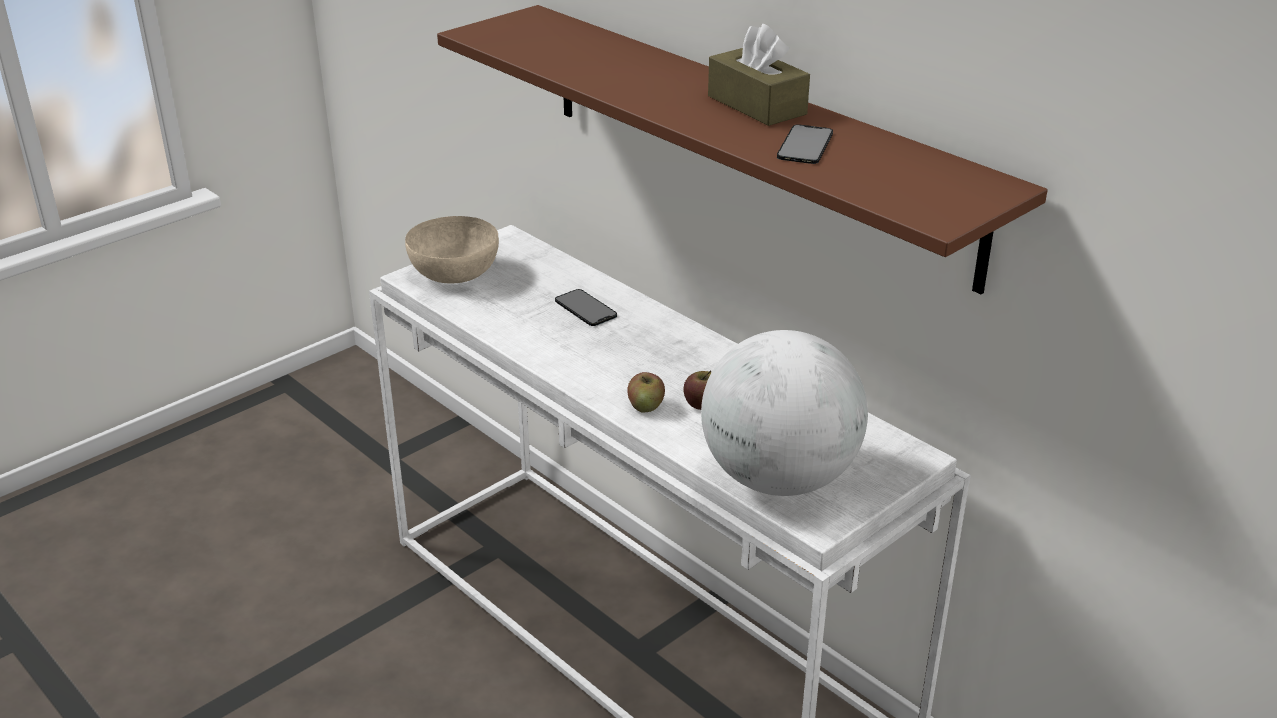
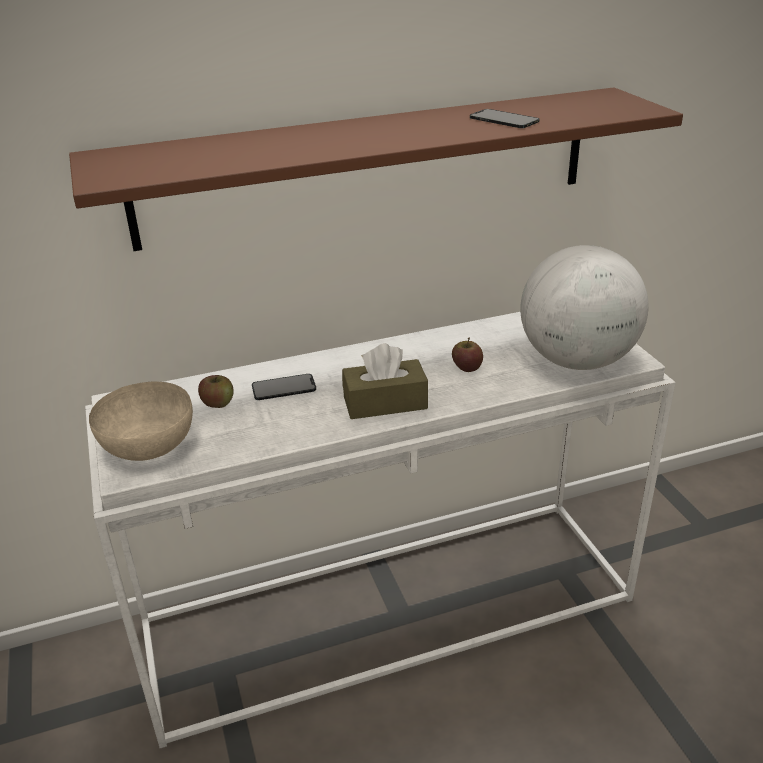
camera: 65 degrees left, 0 degrees up
apple [627,372,665,412] -> apple moved to [198,375,234,408]
brown tissue box [708,24,810,126] -> brown tissue box moved to [342,343,428,419]

